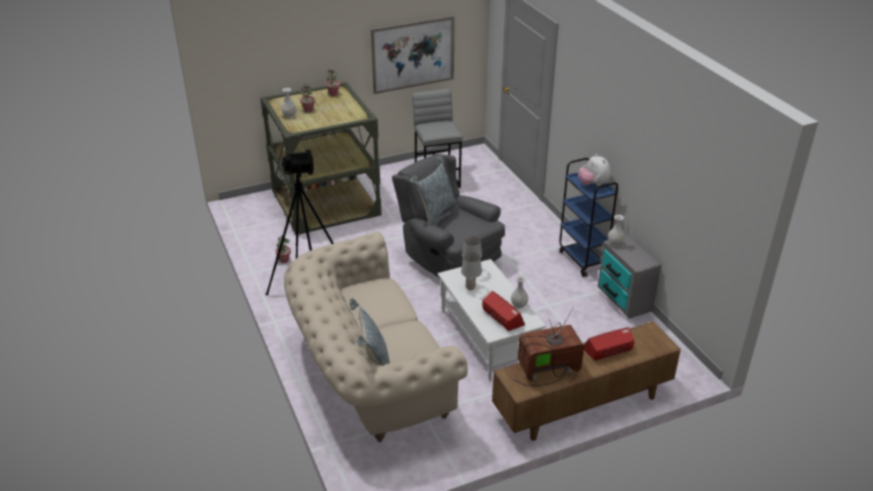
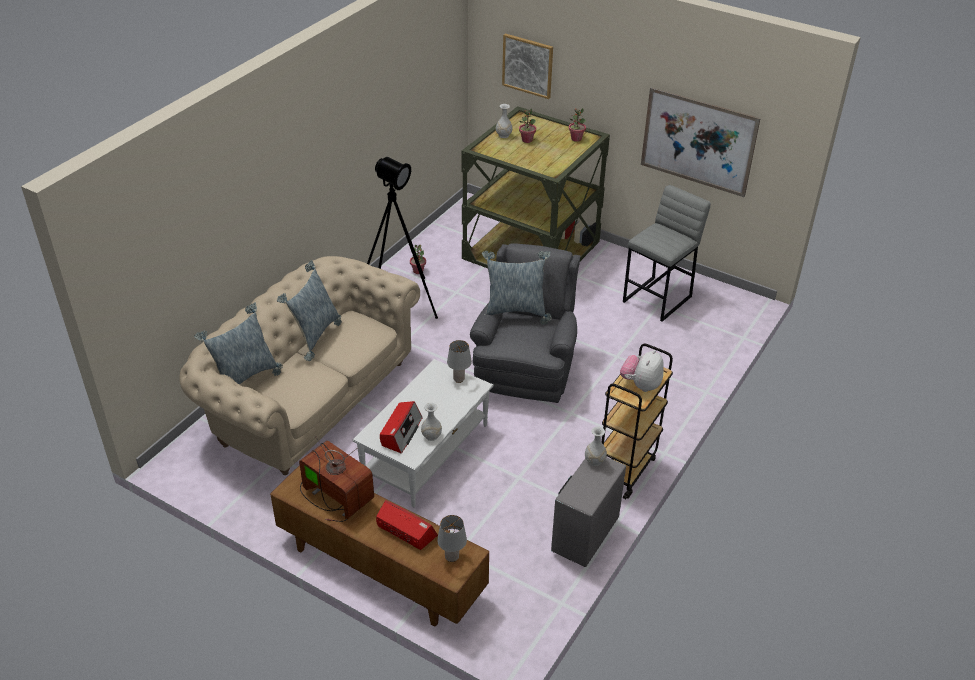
camera: 55 degrees right, 5 degrees up
grey table lamp [461,252,482,290] -> grey table lamp moved to [437,515,467,562]
blue cart [559,158,618,277] -> brown cart [601,344,673,499]
none -> pillow [277,260,342,361]
none -> picture [502,33,553,99]

